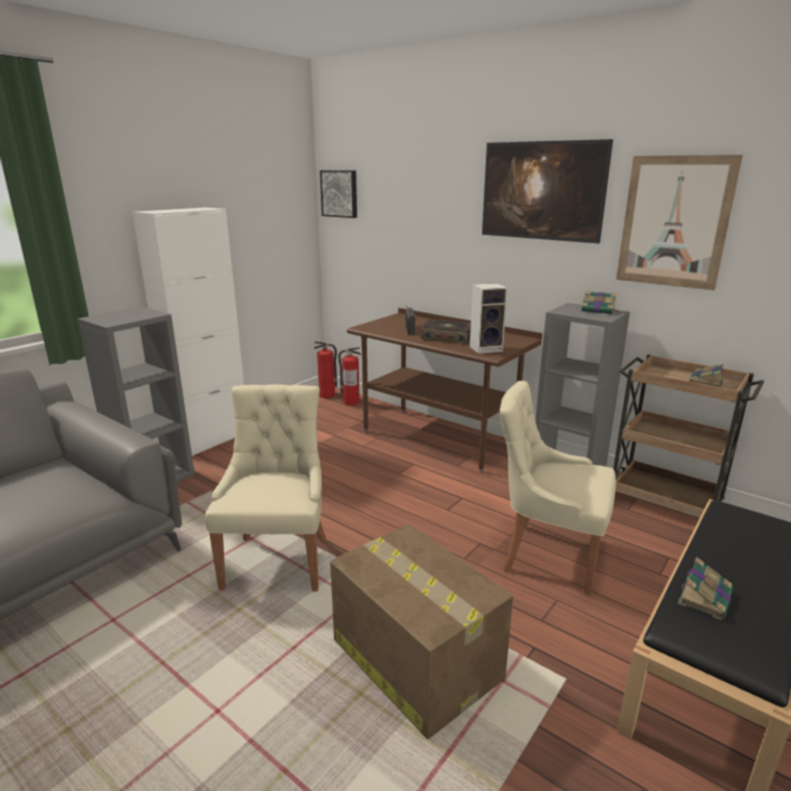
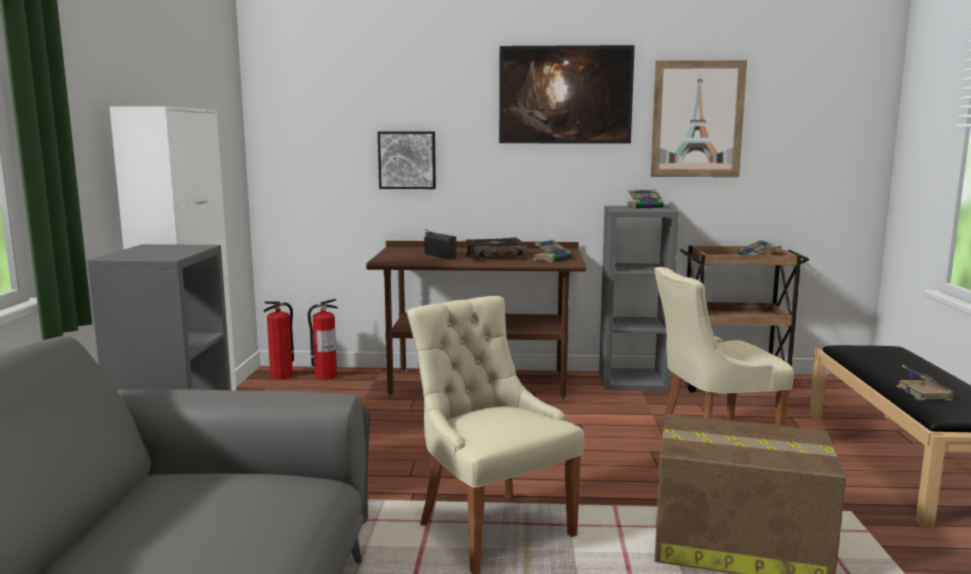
camera: 35 degrees left, 10 degrees down
picture [320,170,357,218] -> picture moved to [378,132,436,189]
speaker [470,283,507,354] -> book [532,240,572,263]

